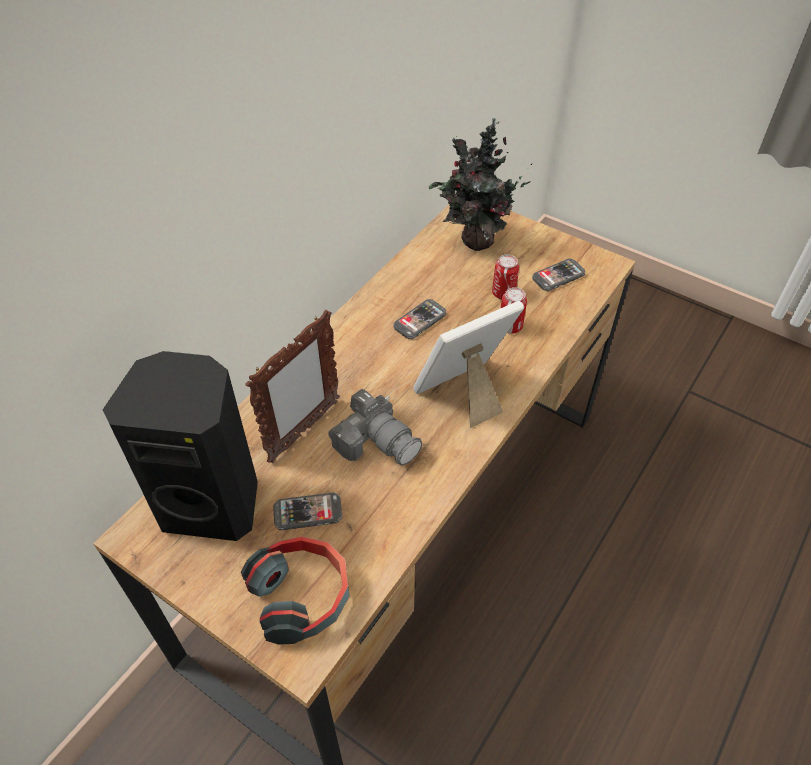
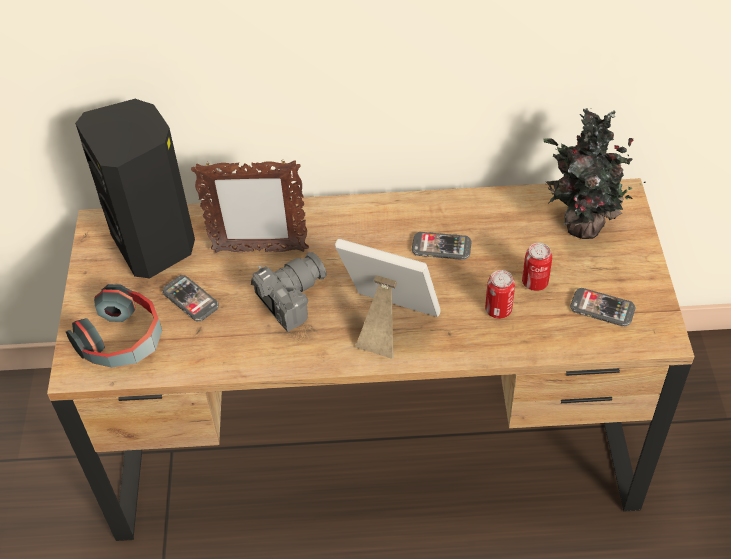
camera: 55 degrees right, 0 degrees up
camera [328,388,422,466] -> camera turned 135 degrees counterclockwise [251,252,327,332]

